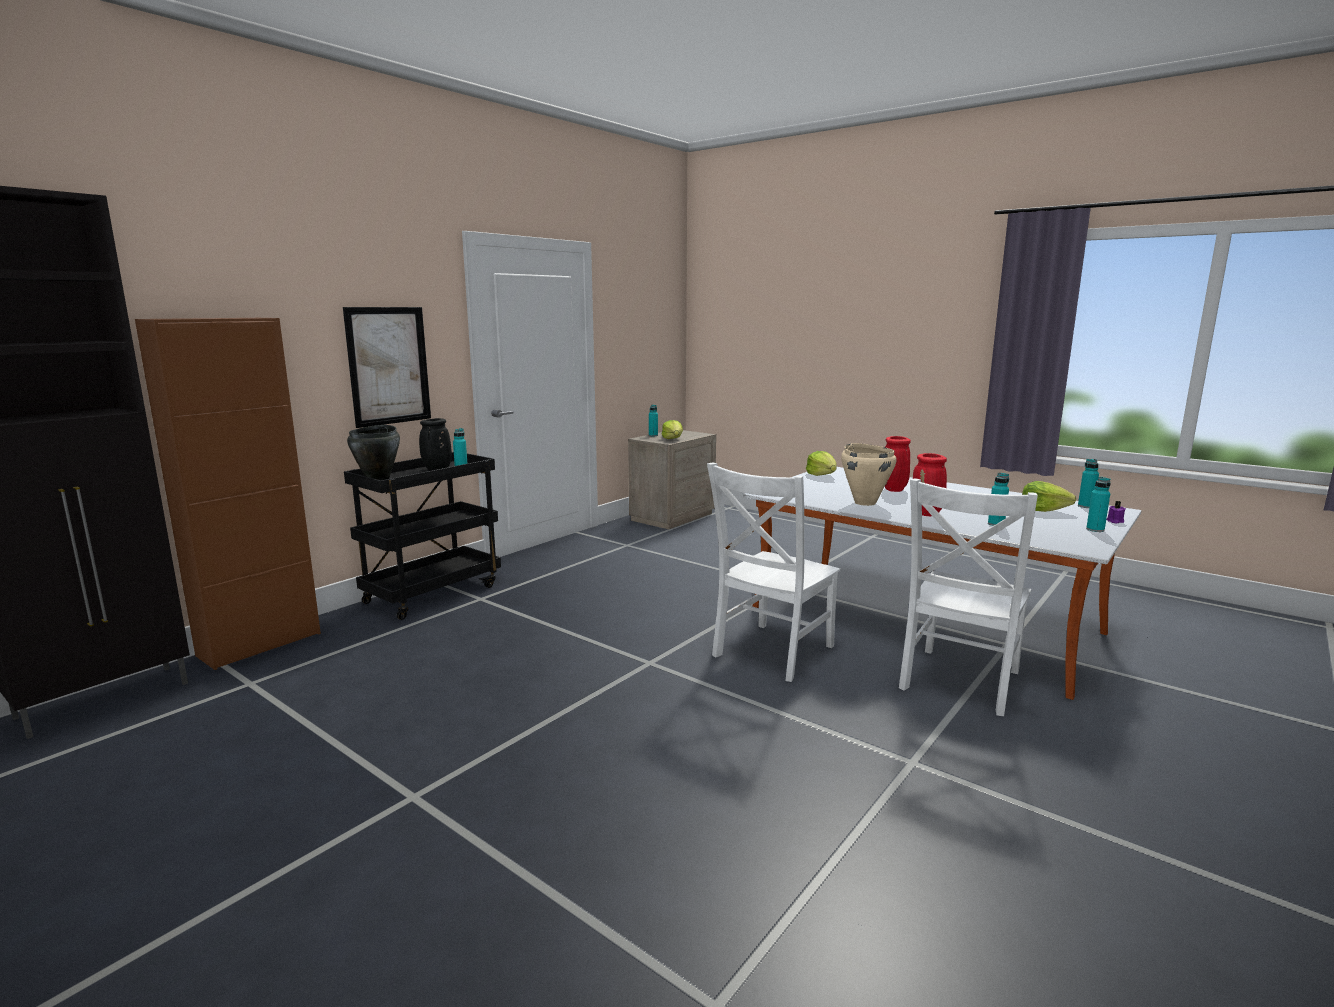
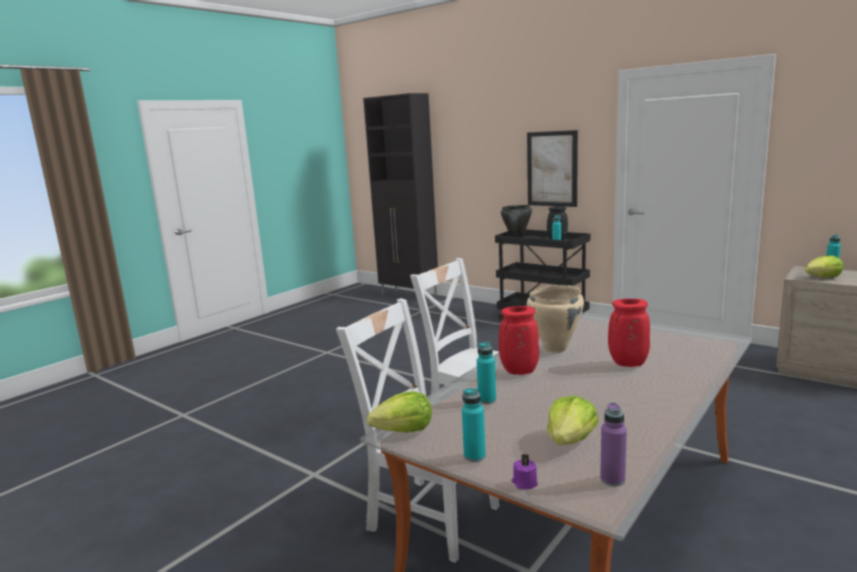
camera: 90 degrees right, 0 degrees up
brown cabinet [135,318,321,670] -> none
lettuce [806,451,837,476] -> lettuce moved to [367,391,432,432]
turquoise bottle [1078,459,1099,508] -> purple bottle [600,403,627,487]

